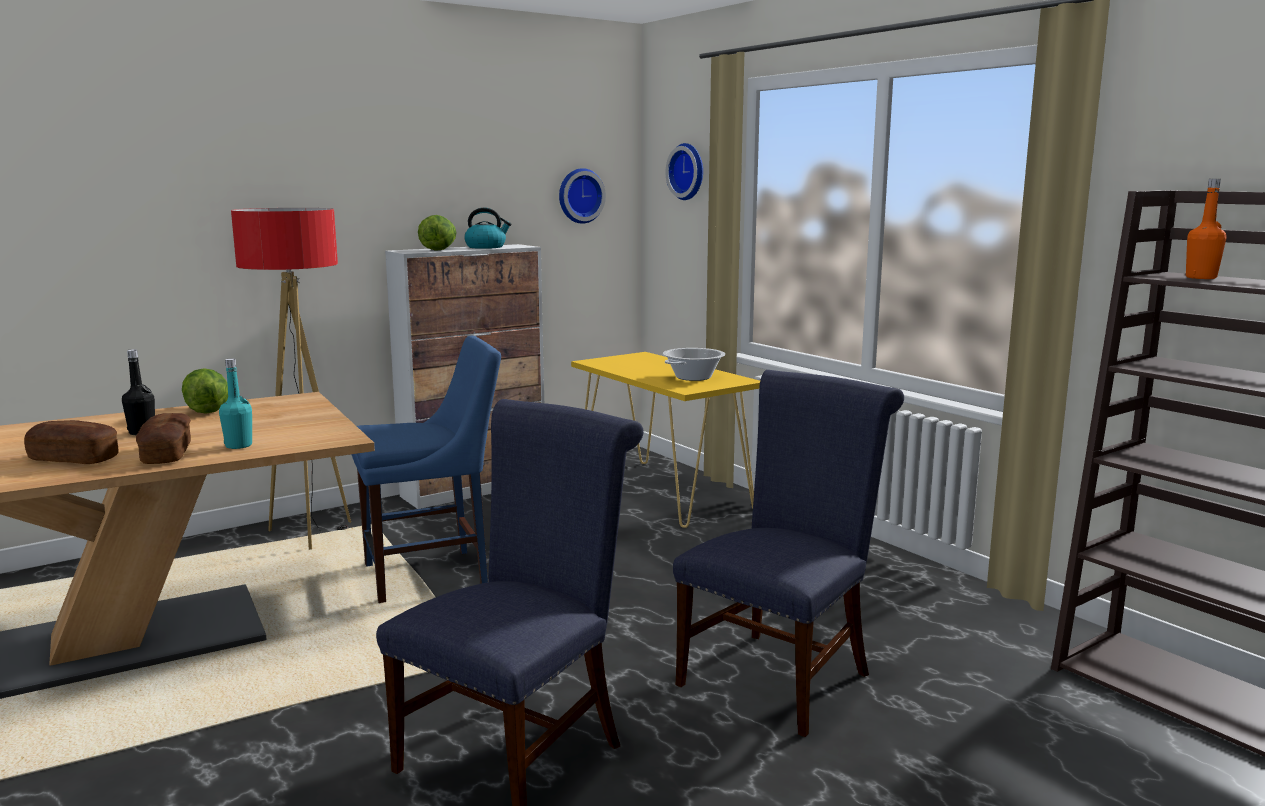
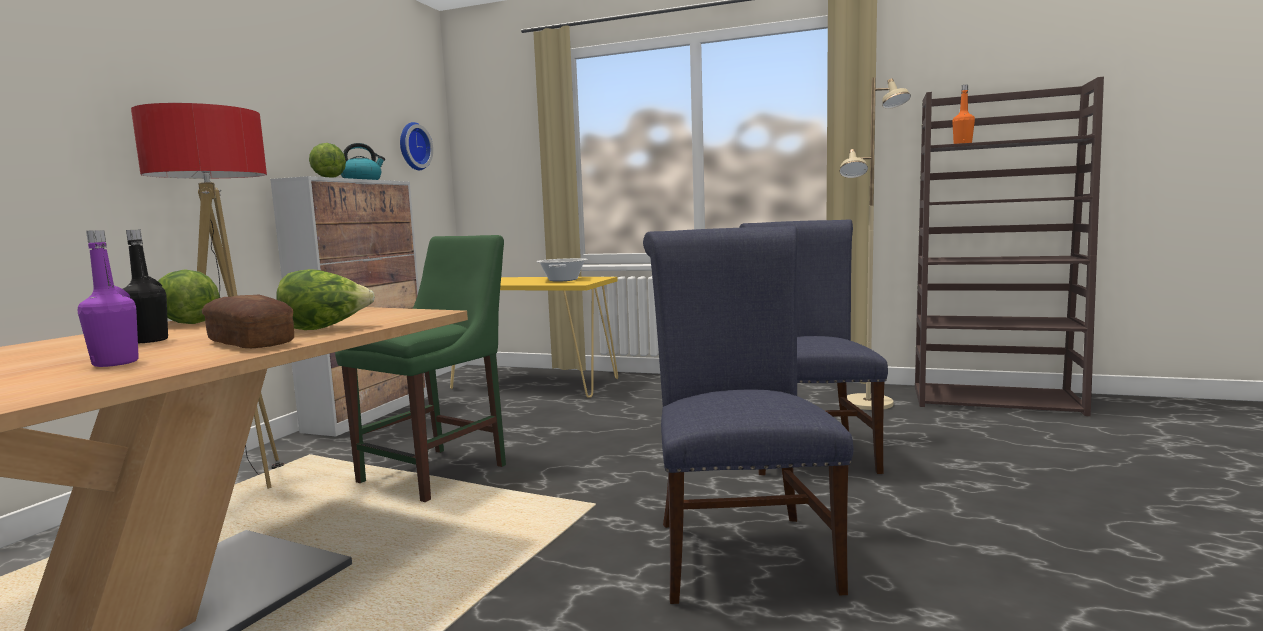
camera: 35 degrees left, 5 degrees down
bread [24,420,118,464] -> purple bottle [78,230,139,367]
turquoise bottle [219,358,252,449] -> lettuce [277,269,375,330]
blue chair [351,336,501,603] -> green chair [335,235,506,502]
wall clock [666,143,703,200] -> none
none -> beige floor lamp [840,77,911,410]

